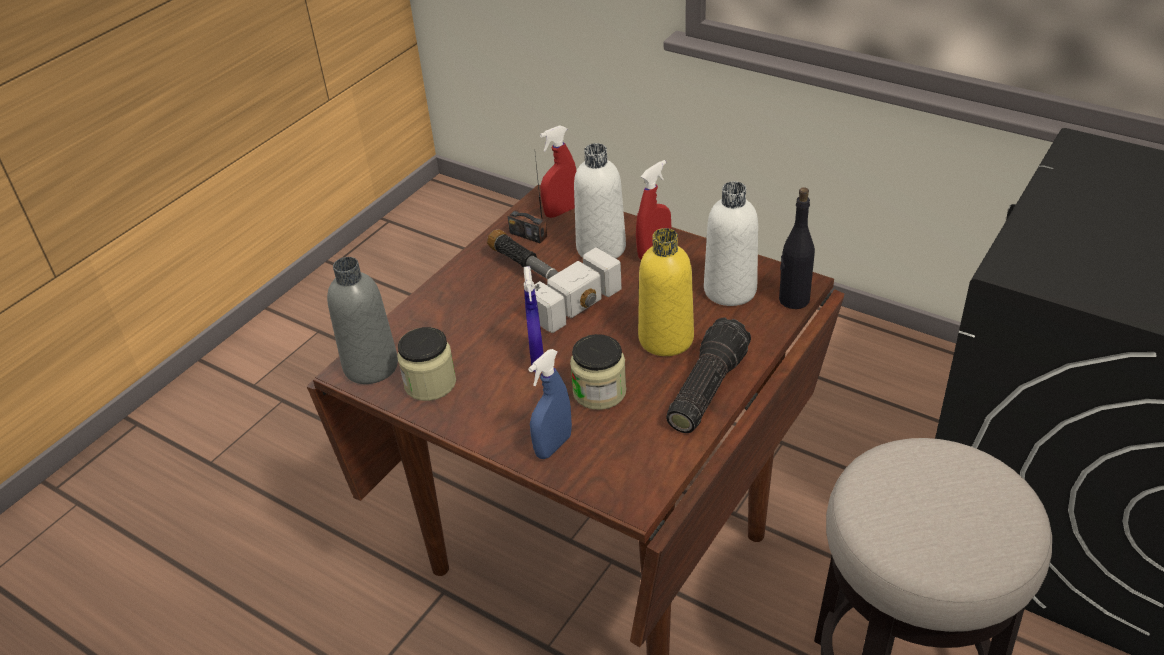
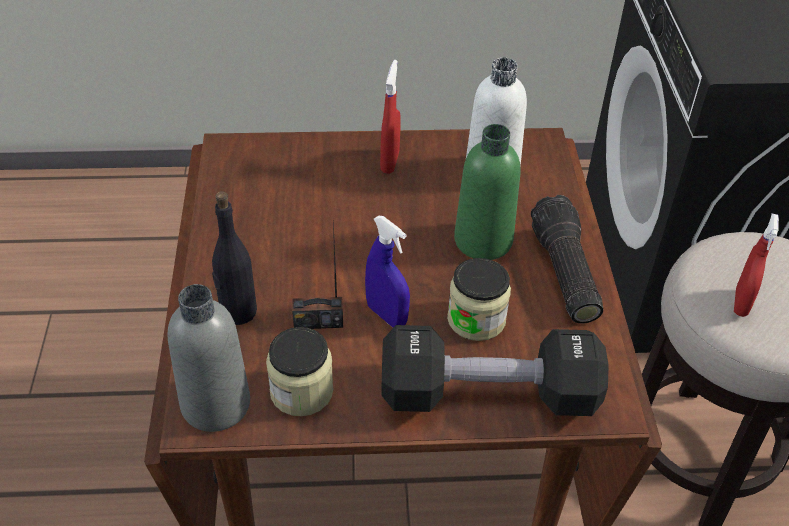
camera: 40 degrees left, 5 degrees up
hammer [487,230,621,333] -> none
radio [508,155,547,243] -> radio moved to [292,220,343,329]
blue spray bottle [528,349,572,459] -> black dumbbell [381,325,609,416]
red spray bottle [540,125,577,218] -> red spray bottle moved to [734,214,779,317]
white bottle [574,143,626,258] -> none
yellow bottle [638,228,694,356] -> green bottle [454,124,520,260]
black bottle [779,187,815,309] -> black bottle moved to [212,191,257,325]

